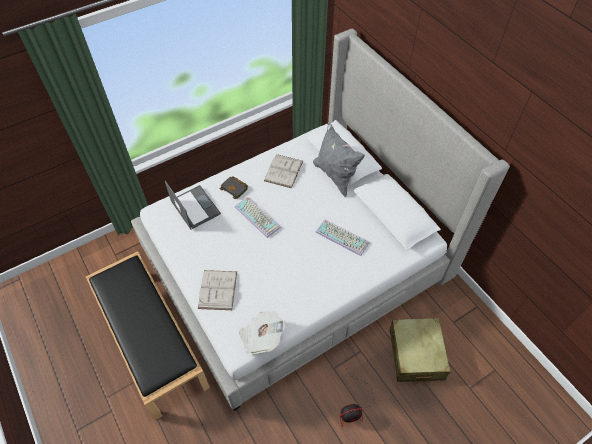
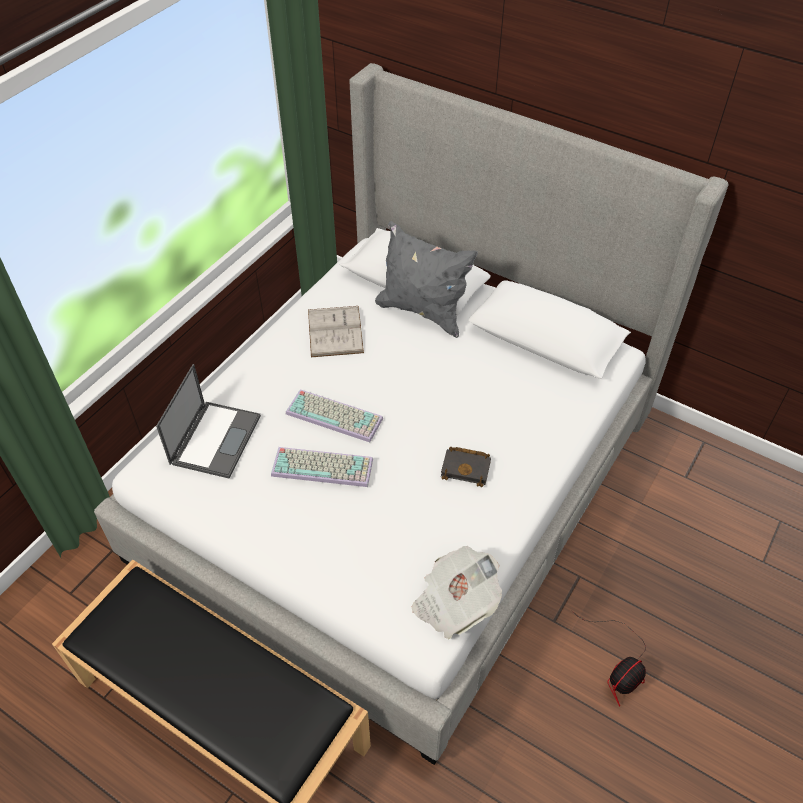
camera: 25 degrees left, 5 degrees down
laptop [165,181,221,230] -> laptop turned 75 degrees clockwise [156,364,261,479]
white book [198,270,237,310] -> none
black book [220,176,248,199] -> black book moved to [441,447,491,487]
keyboard [315,219,370,256] -> keyboard moved to [271,447,373,487]
beige suitcase [390,318,451,384] -> none

